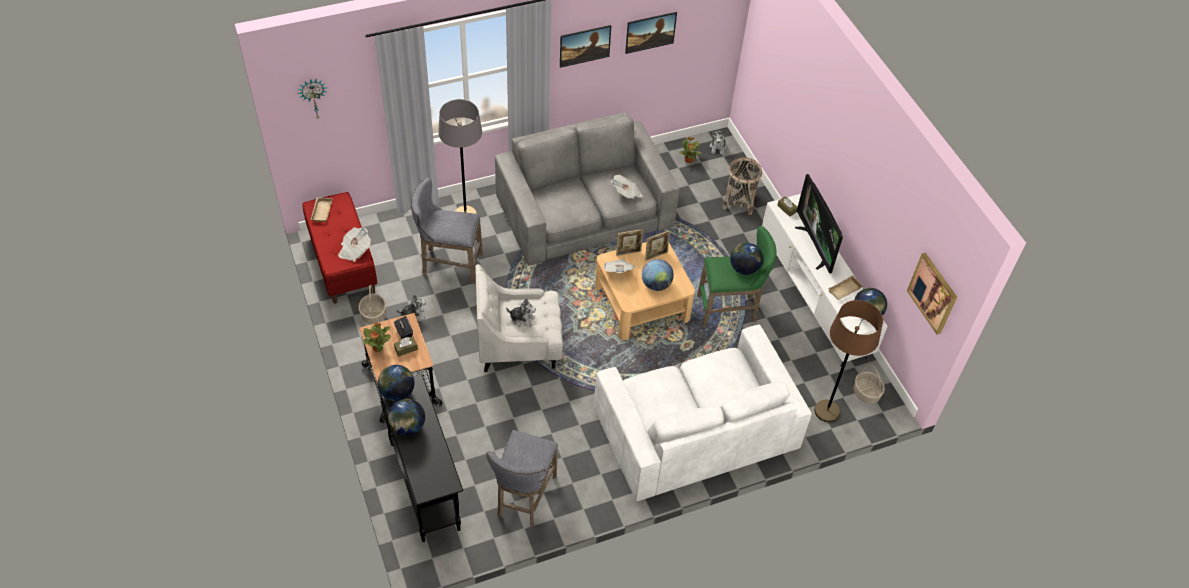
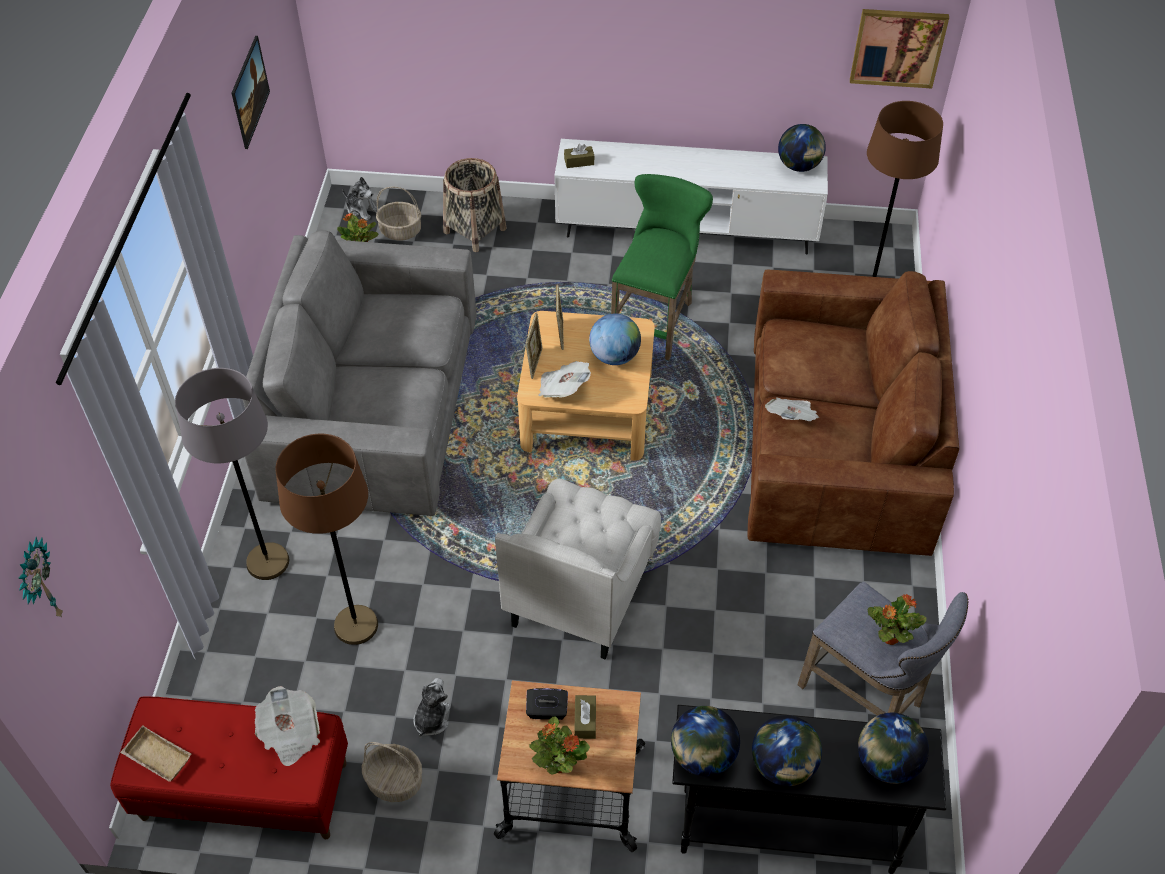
camera: 60 degrees left, 0 degrees up
grey stool [411,178,483,284] -> brown floor lamp [276,434,378,645]
plush toy [506,299,536,327] -> none
picture [560,25,611,68] -> none
white sofa [594,325,812,501] -> brown sofa [748,270,959,556]
newspaper [611,175,642,199] -> newspaper moved to [765,397,819,421]
globe [730,242,763,275] -> globe moved to [858,713,929,784]
television [795,174,843,273] -> none
beige tray [828,275,864,300] -> none
basket [854,364,885,404] -> basket moved to [376,186,421,241]
none -> potted plant [868,594,927,645]

